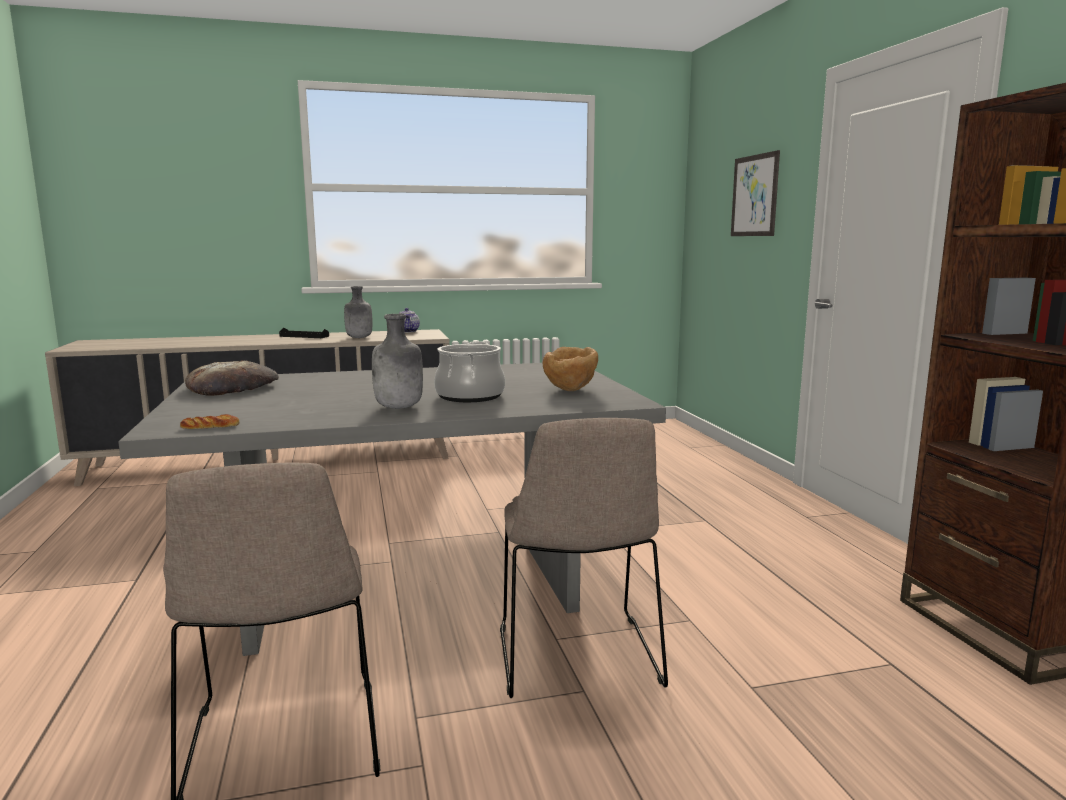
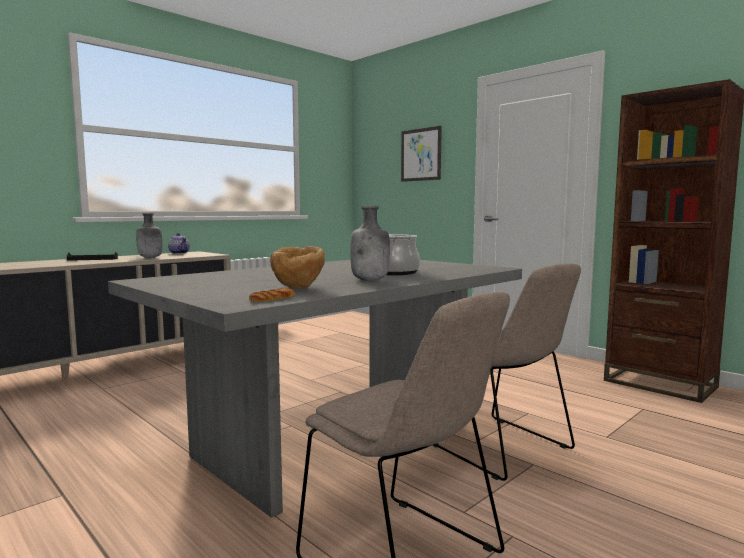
camera: 30 degrees left, 5 degrees down
bread [185,360,279,396] -> none
brown bowl [543,347,598,391] -> brown bowl moved to [270,246,325,289]

